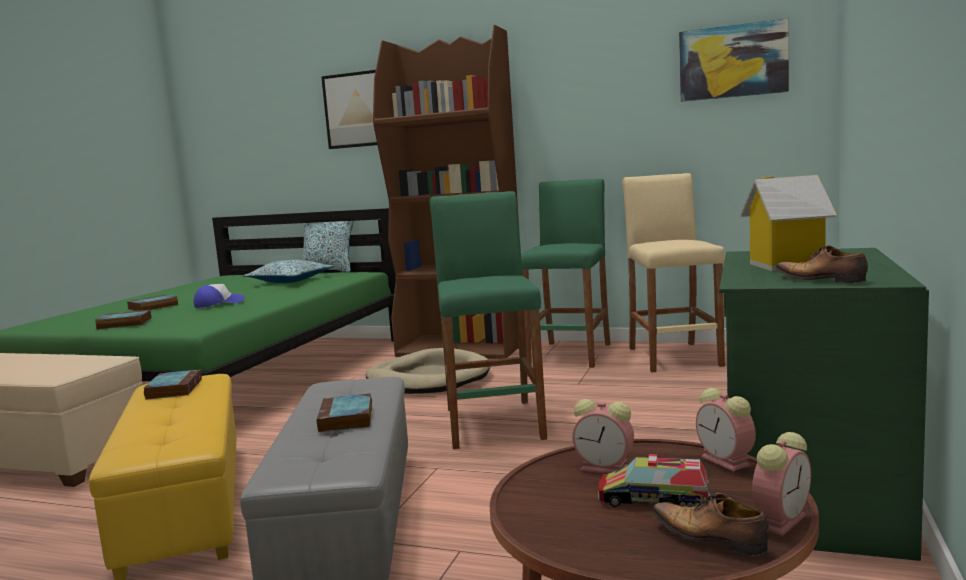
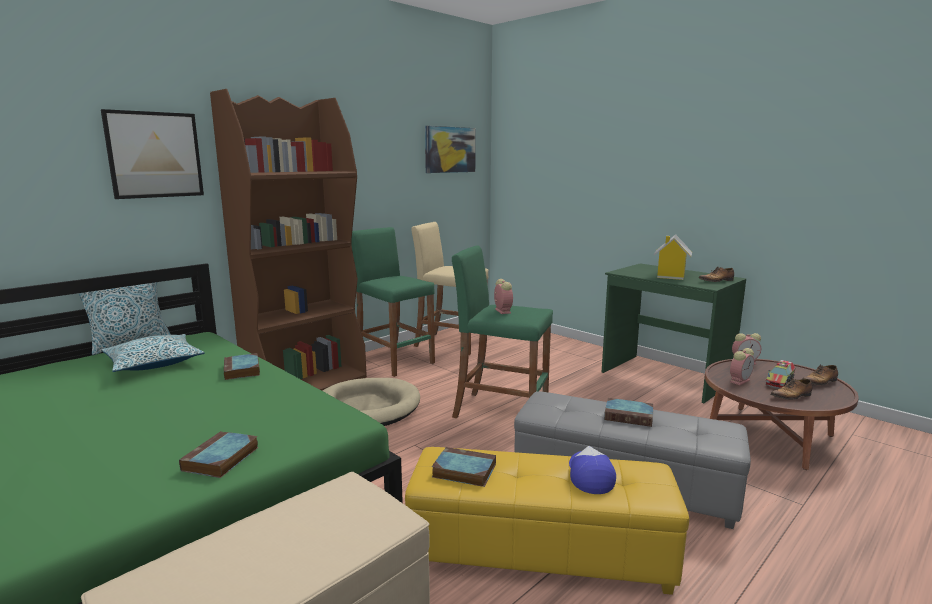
camera: 65 degrees left, 5 degrees up
book [127,295,179,311] -> book moved to [224,353,260,380]
cap [194,284,244,308] -> cap moved to [569,446,616,494]
alarm clock [752,432,811,536] -> alarm clock moved to [494,279,513,314]
none -> shoe [771,378,812,400]

